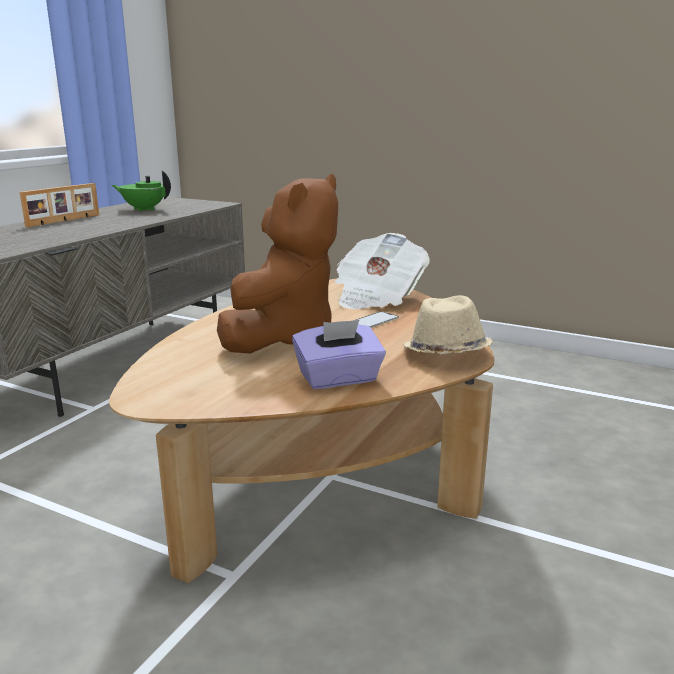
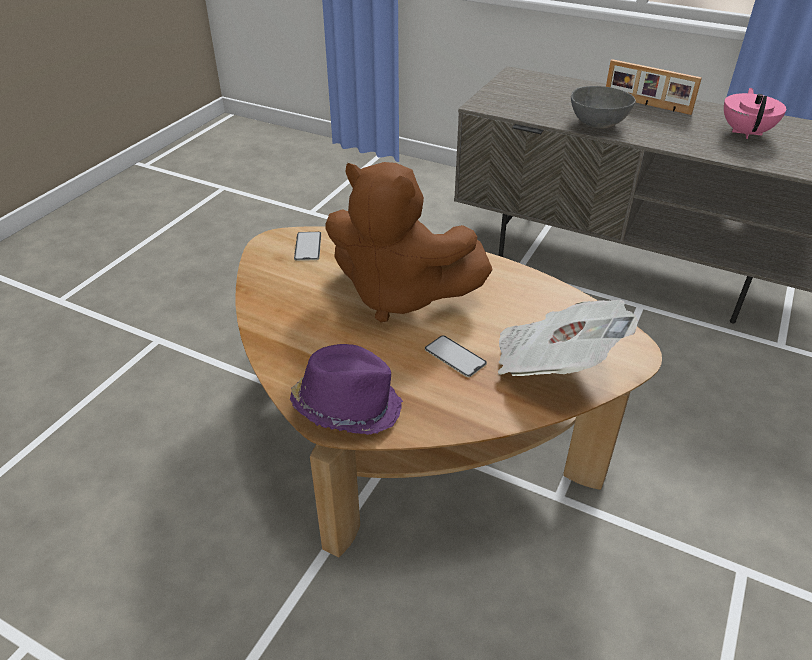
camera: 90 degrees right, 20 degrees up
green teapot [112,170,171,211] -> pink teapot [724,88,786,139]
purple tissue box [292,320,386,389] -> none
beige hat [404,295,493,354] -> purple hat [290,344,403,435]
none -> phone [294,232,321,261]
none -> grey bowl [571,86,636,128]

